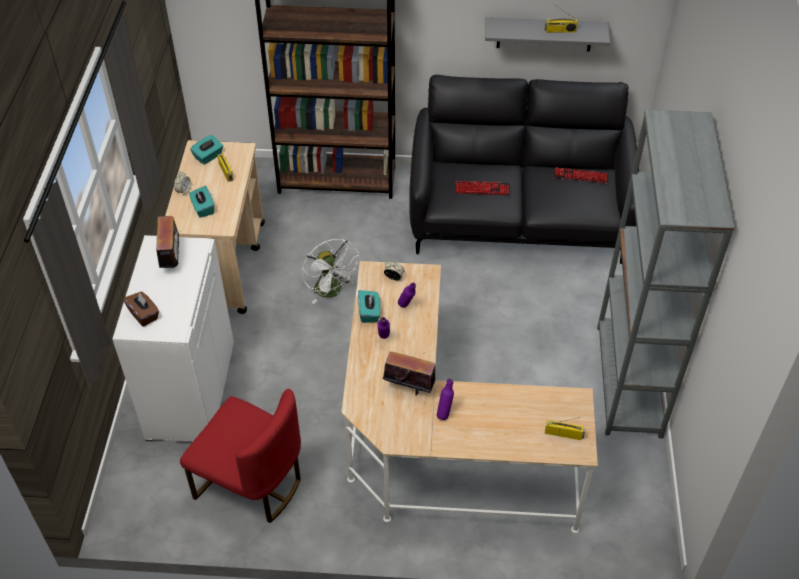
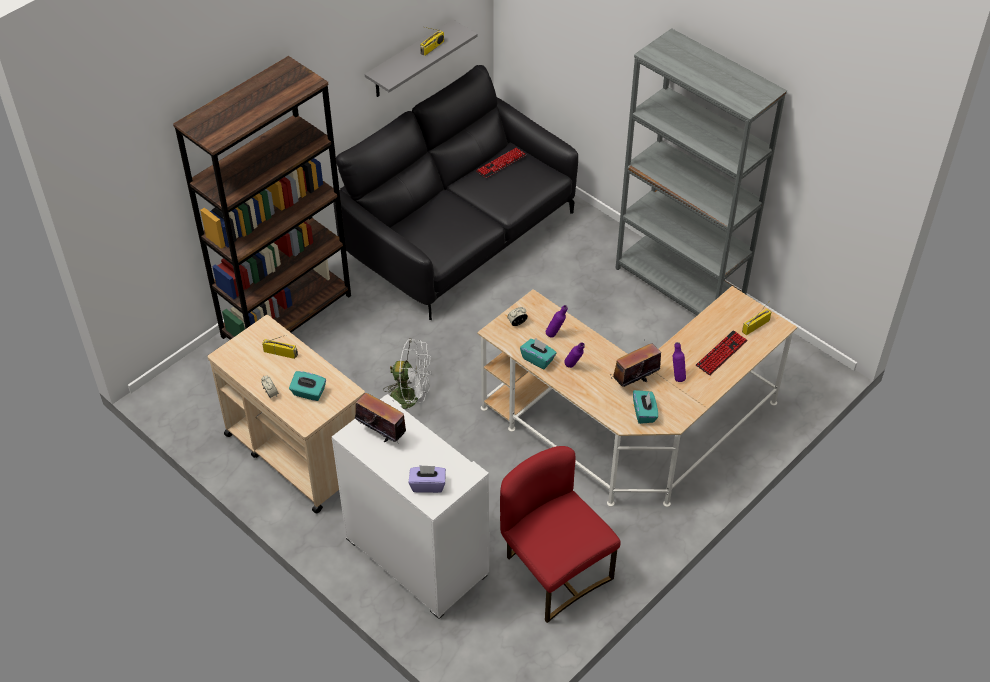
camera: 50 degrees left, 0 degrees up
brown tissue box [123,292,159,327] -> purple tissue box [408,465,446,493]
red chair [180,389,301,523] -> red chair turned 105 degrees counterclockwise [500,446,621,623]
turquoise tissue box [190,135,223,165] -> turquoise tissue box moved to [633,390,658,424]
keyboard [455,181,510,195] -> keyboard moved to [696,330,748,376]

